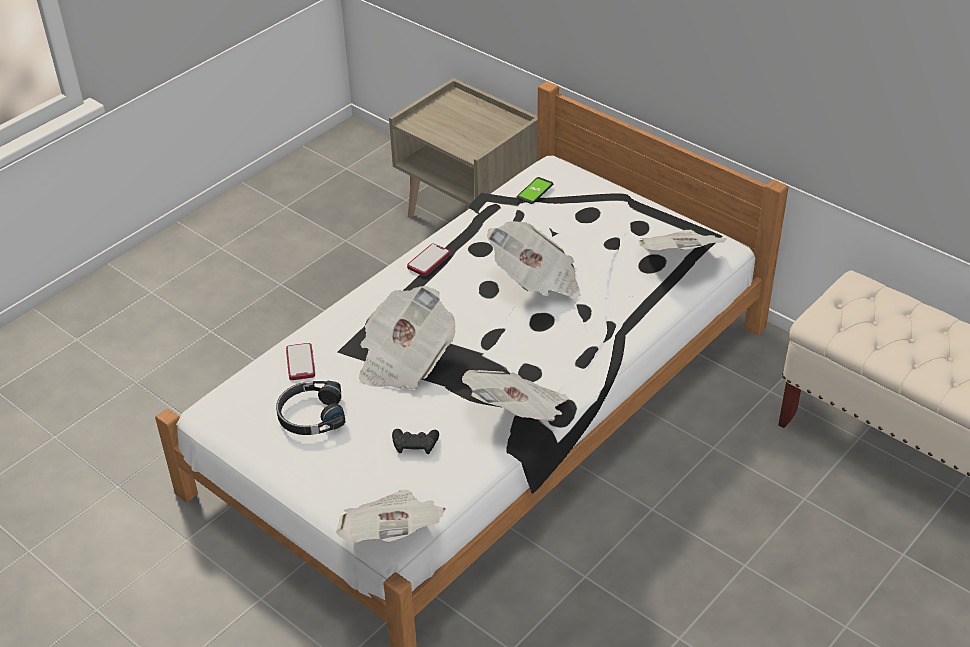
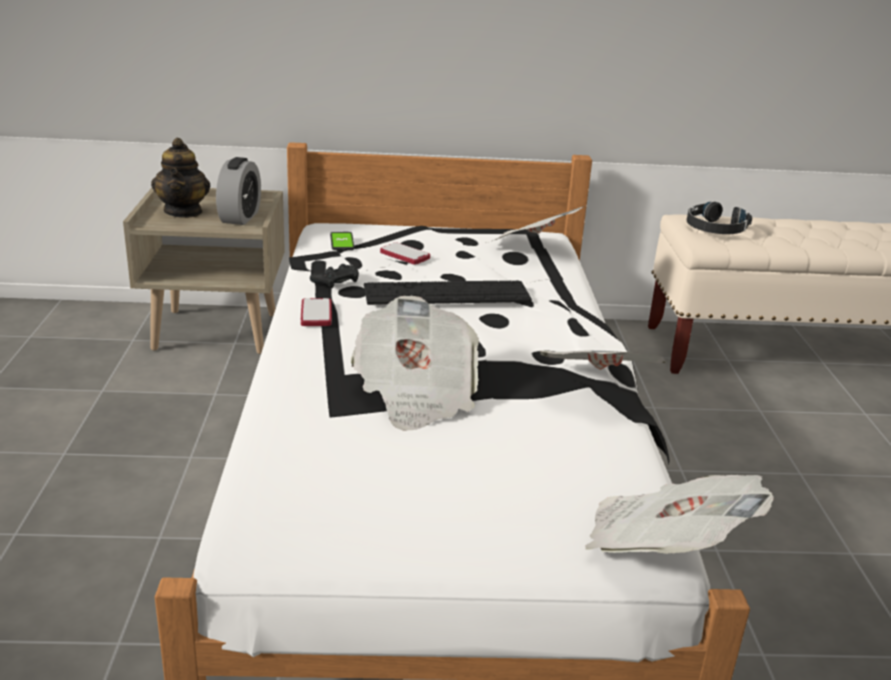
camera: 45 degrees left, 15 degrees down
black headphones [276,381,345,435] -> black headphones moved to [687,202,752,234]
phone [286,343,315,380] -> phone moved to [380,242,430,265]
black game controller [392,429,439,454] -> black game controller moved to [310,264,359,289]
newspaper [487,221,581,298] -> keyboard [364,280,532,305]
none -> teapot [151,138,210,218]
none -> alarm clock [216,157,261,225]

